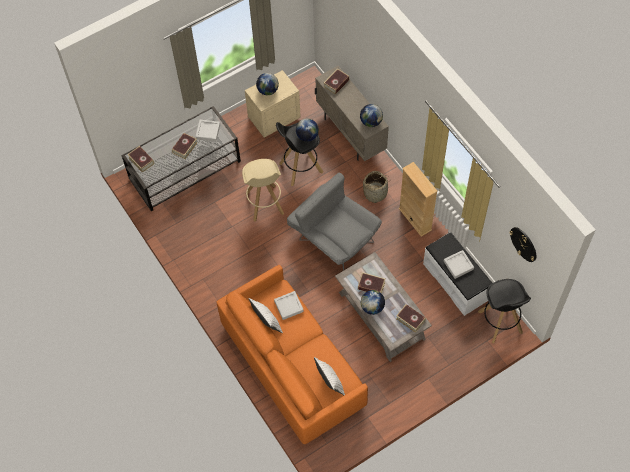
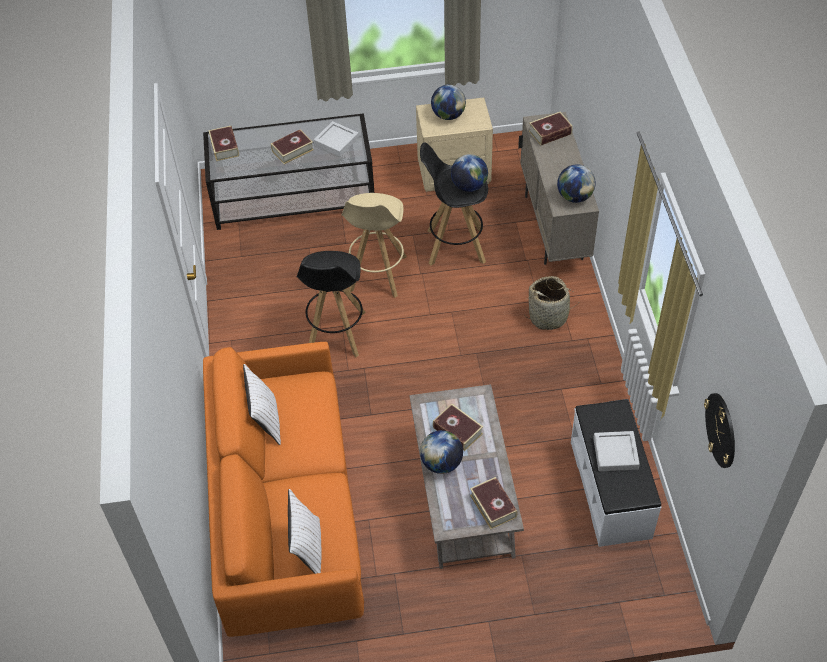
camera: 25 degrees right, 10 degrees down
grey tray [274,291,304,320] -> none
grey armchair [287,172,382,271] -> none
beige bookcase [399,162,438,237] -> none
black stool [478,279,531,344] -> black stool moved to [297,251,366,357]

